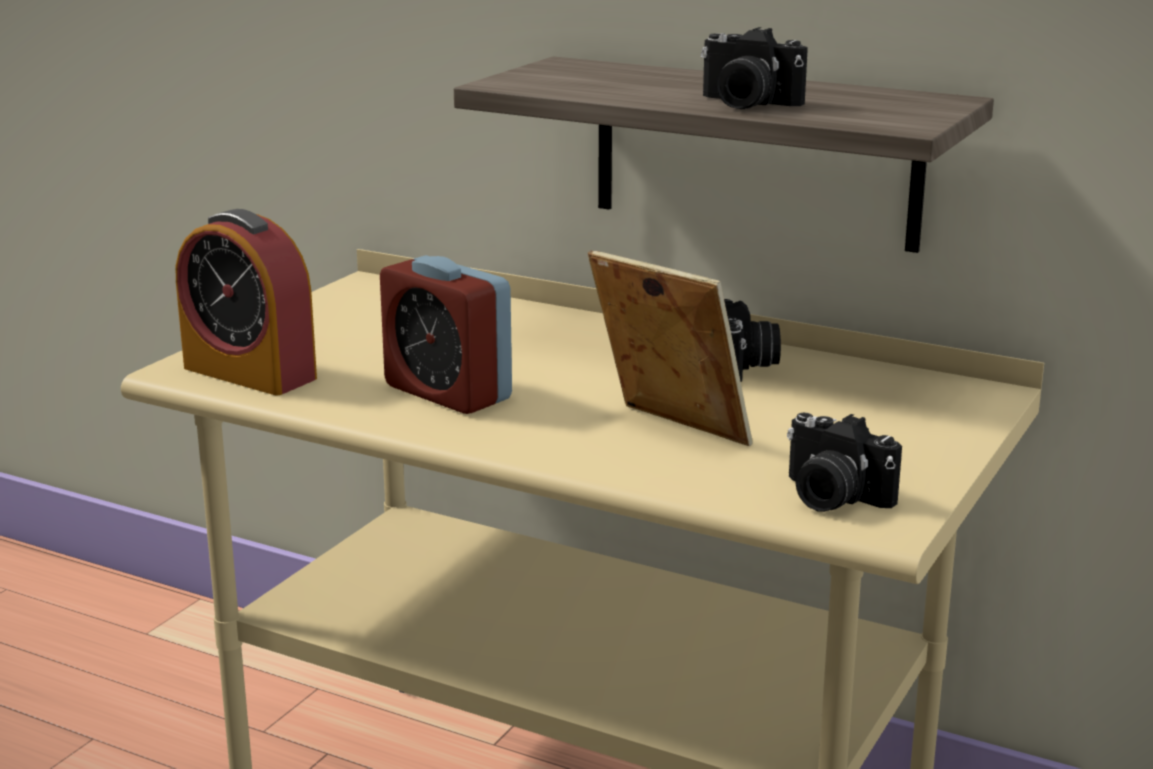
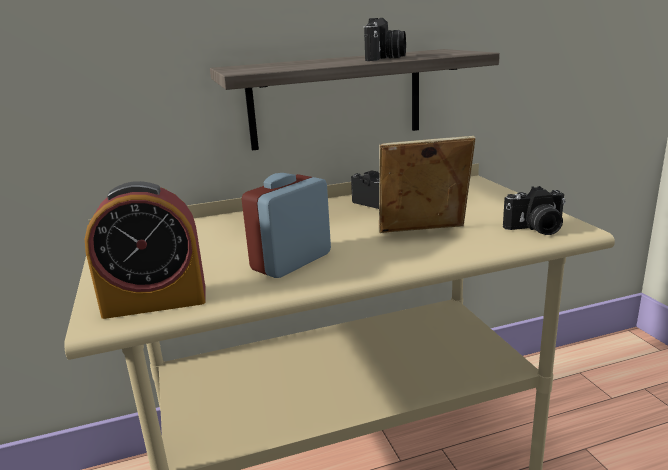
camera: 45 degrees left, 0 degrees up
alarm clock [380,255,512,414] -> alarm clock turned 135 degrees clockwise [242,173,331,278]
camera [701,27,808,109] -> camera turned 60 degrees counterclockwise [363,18,406,61]

